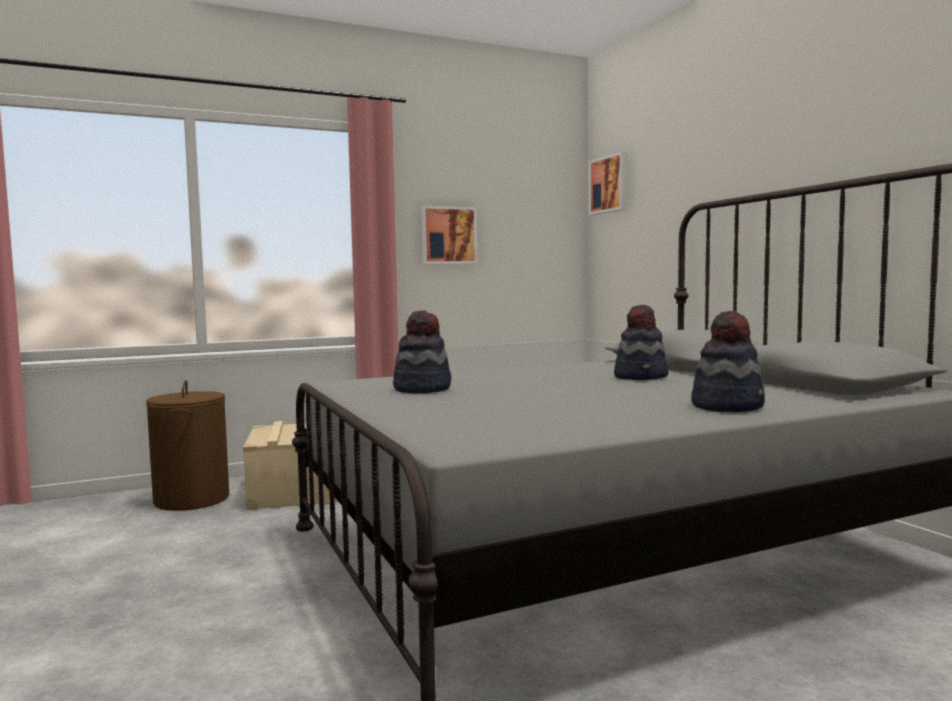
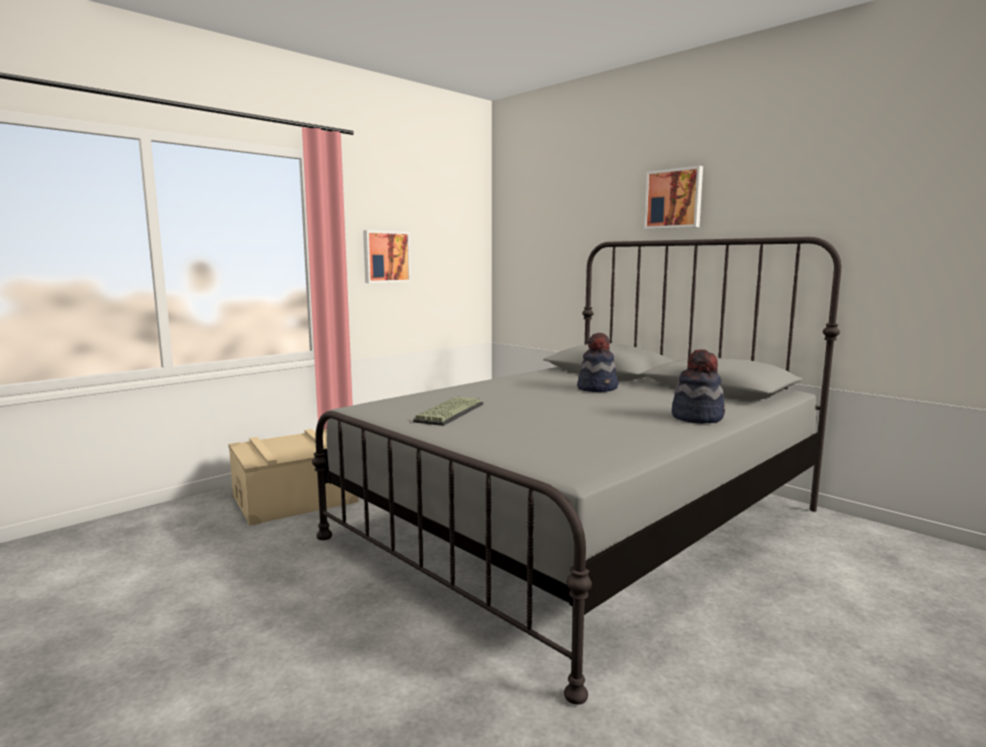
camera: 20 degrees left, 5 degrees up
brown laundry basket [146,380,229,511] -> none
hat [393,310,451,394] -> keyboard [413,396,483,426]
picture [589,152,627,215] -> picture moved to [644,166,703,229]

